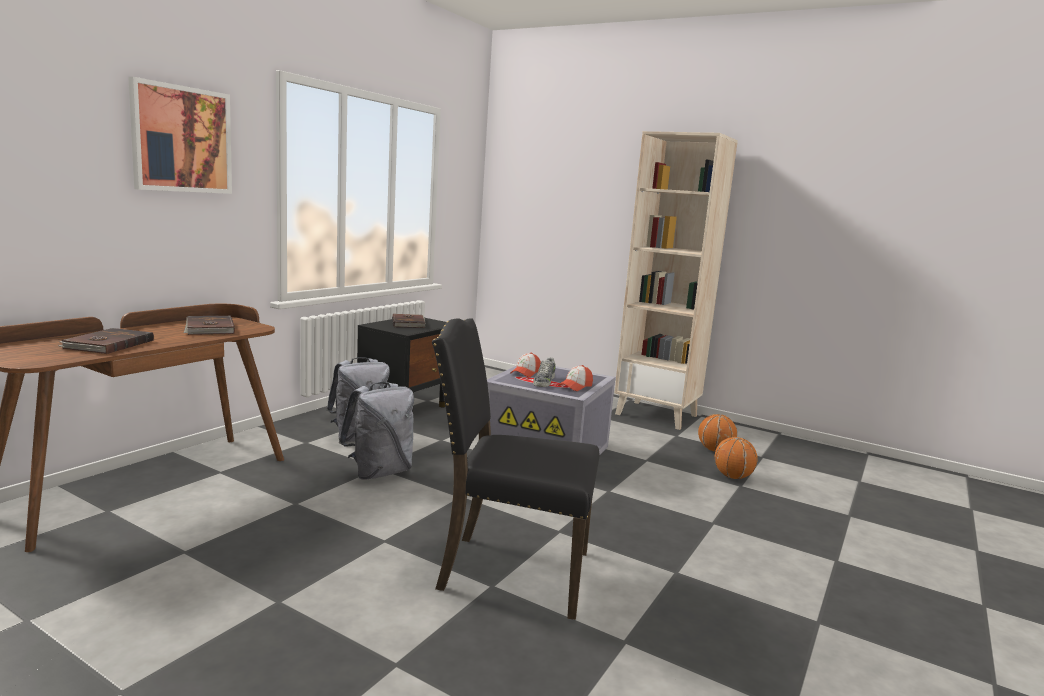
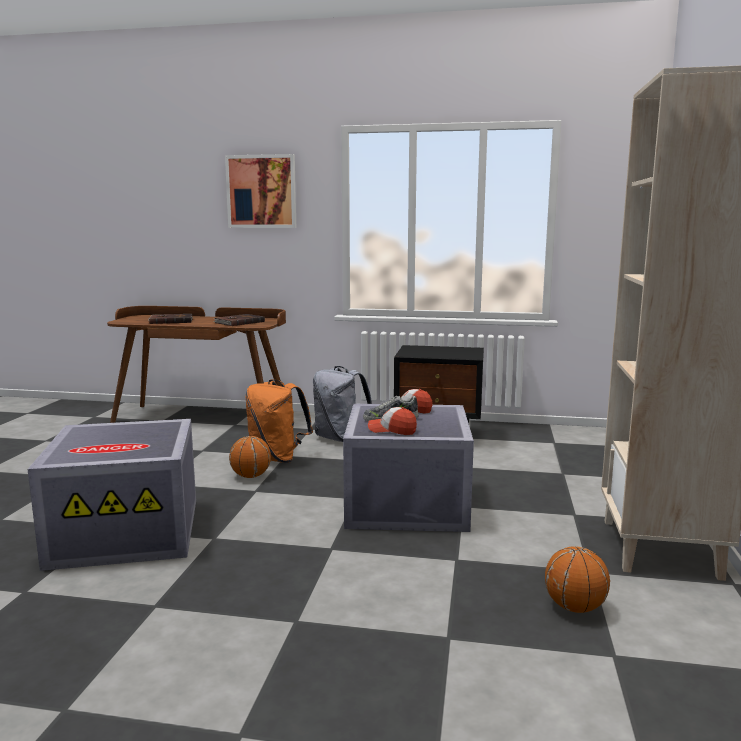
camera: 70 degrees right, 0 degrees up
grey backpack [339,382,414,480] -> orange backpack [245,379,313,463]
brown book [392,314,426,328] -> none
black chair [432,318,599,620] -> grey storage box [28,419,196,571]
basketball [715,437,758,479] -> basketball moved to [229,436,271,478]

